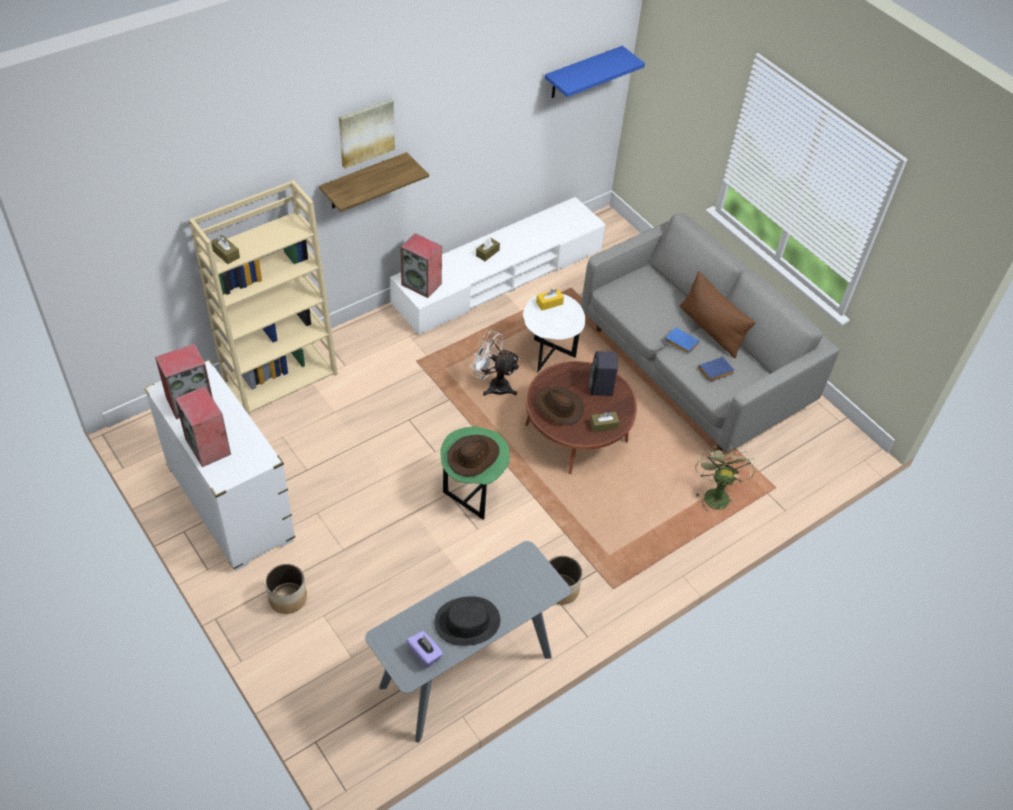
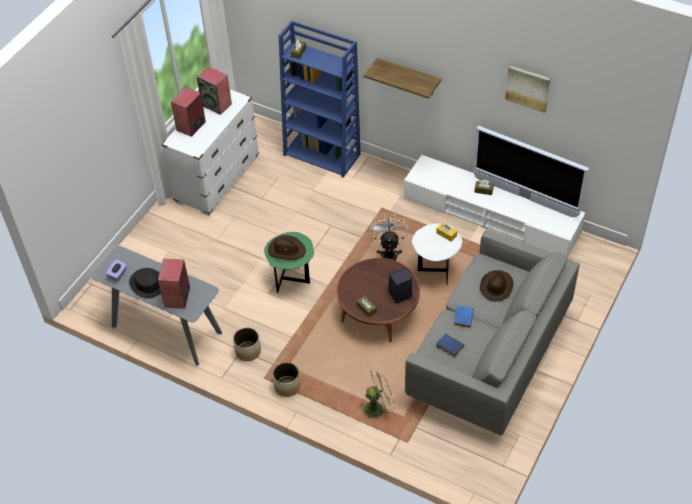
camera: 70 degrees right, 0 degrees up
beige bookcase [189,180,338,416] -> blue bookcase [279,21,361,178]
planter [265,564,307,614] -> planter moved to [273,362,301,397]
picture [339,98,395,169] -> picture moved to [505,66,550,113]
speaker [401,233,442,298] -> speaker moved to [158,258,190,309]
brown hat [535,387,584,425] -> brown hat moved to [480,270,514,302]
blue shelf [545,46,645,98] -> none
brown pillow [680,271,756,358] -> none
none -> television [474,126,589,217]

